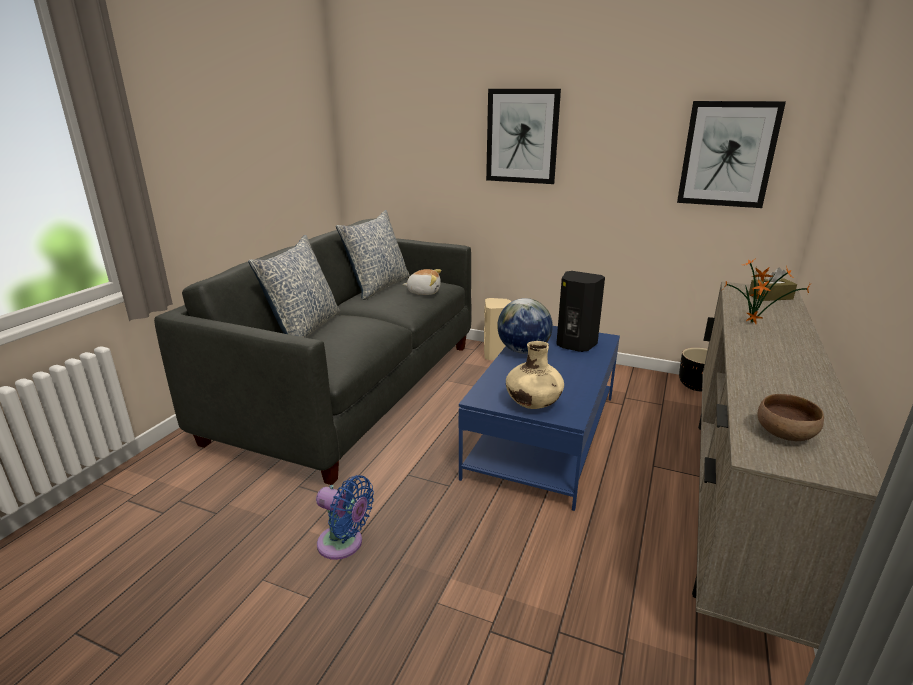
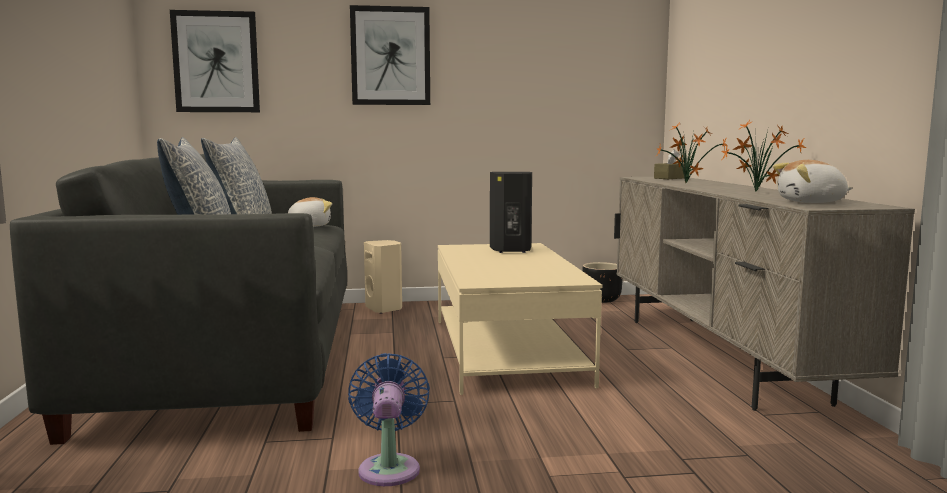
camera: 30 degrees left, 15 degrees down
blue fan [316,475,374,560] -> blue fan turned 90 degrees counterclockwise [348,353,430,486]
blue coffee table [459,326,620,511] -> beige coffee table [438,243,602,395]
globe [497,298,553,354] -> none
beige vase [506,341,564,409] -> none
picture [677,101,786,208] -> picture moved to [170,10,260,112]
brown bowl [757,394,824,441] -> plush toy [773,160,852,203]
none -> potted plant [722,119,806,191]

